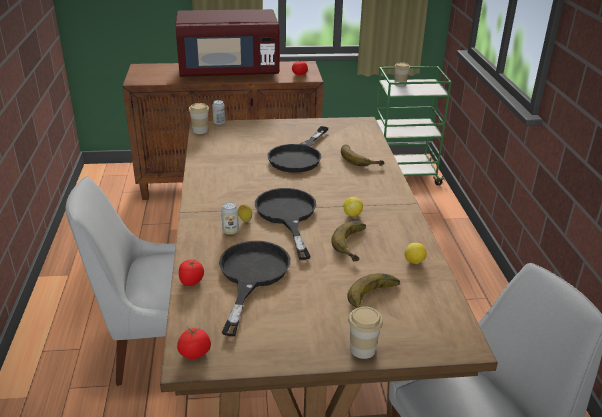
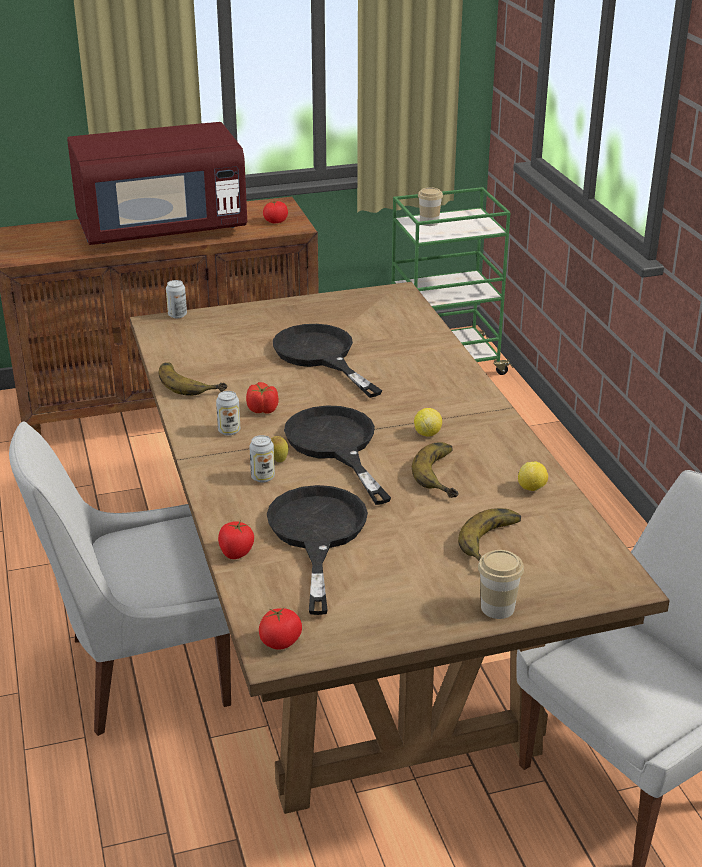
camera: 10 degrees left, 0 degrees up
cup [189,103,209,134] -> none
black frying pan [268,126,328,173] -> black frying pan turned 135 degrees clockwise [273,324,382,398]
banana [341,145,384,166] -> banana moved to [159,362,228,396]
none -> can [216,391,240,436]
none -> tomato [246,382,278,414]

